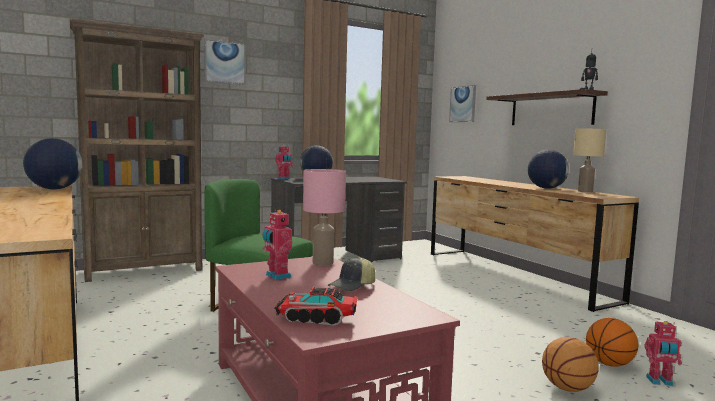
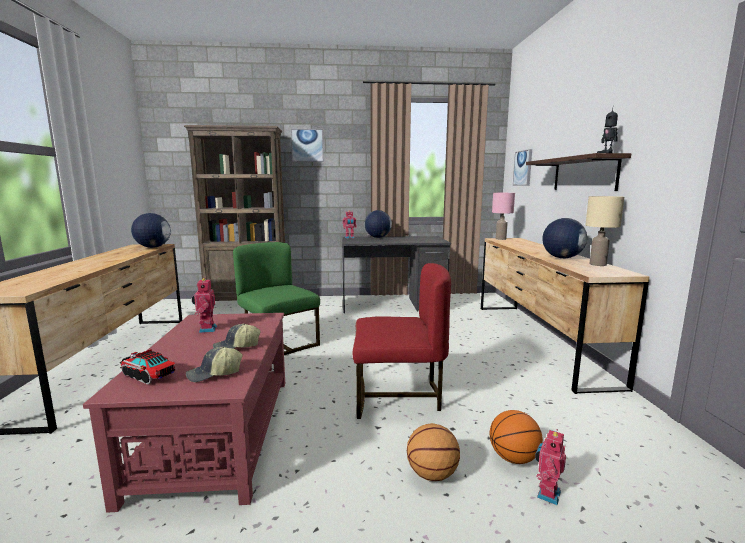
camera: 25 degrees right, 5 degrees up
pink table lamp [303,169,346,266] -> pink table lamp moved to [492,193,515,240]
toy robot [644,321,682,386] -> toy robot turned 90 degrees clockwise [535,429,566,506]
none -> cap [186,347,242,382]
none -> red chair [352,263,451,419]

